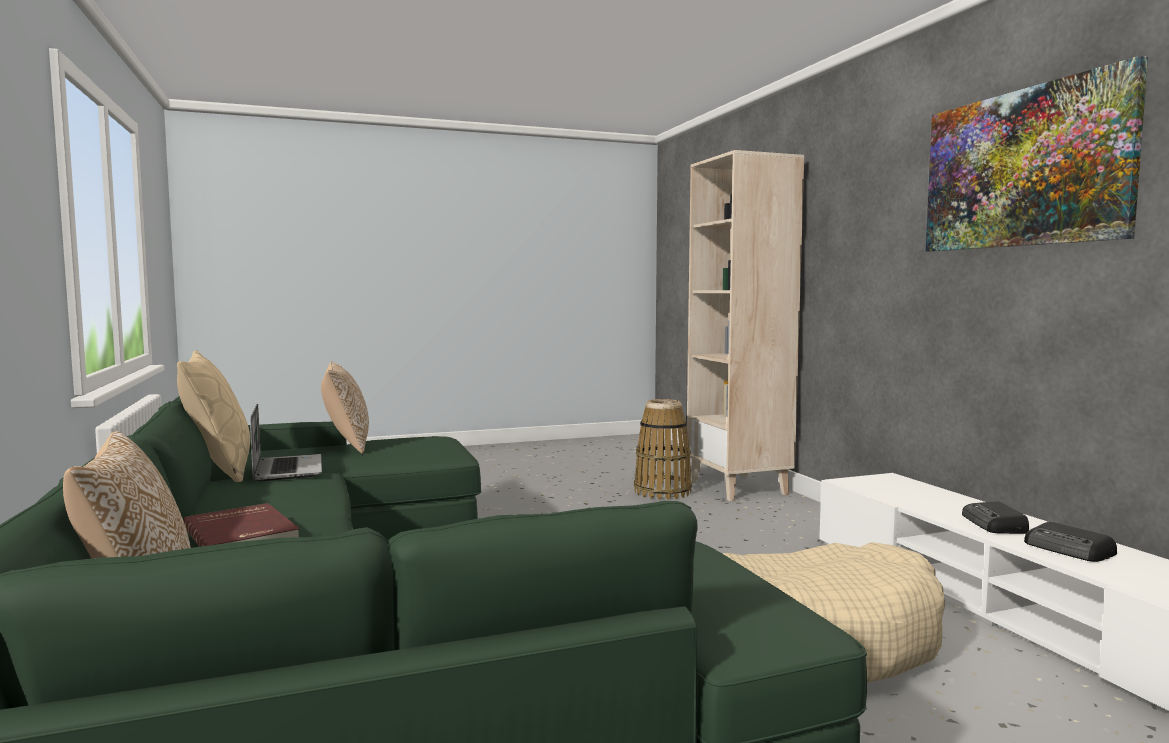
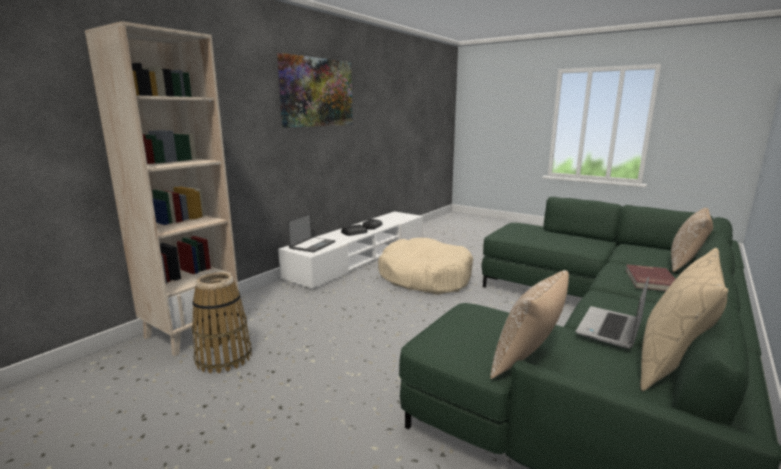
camera: 125 degrees left, 10 degrees up
none -> laptop [287,213,335,253]

